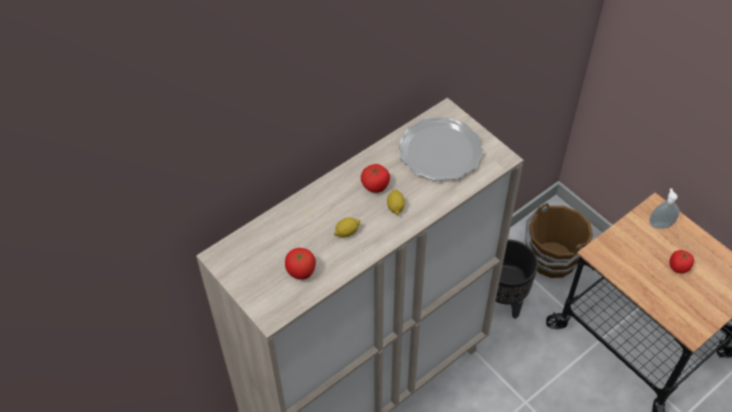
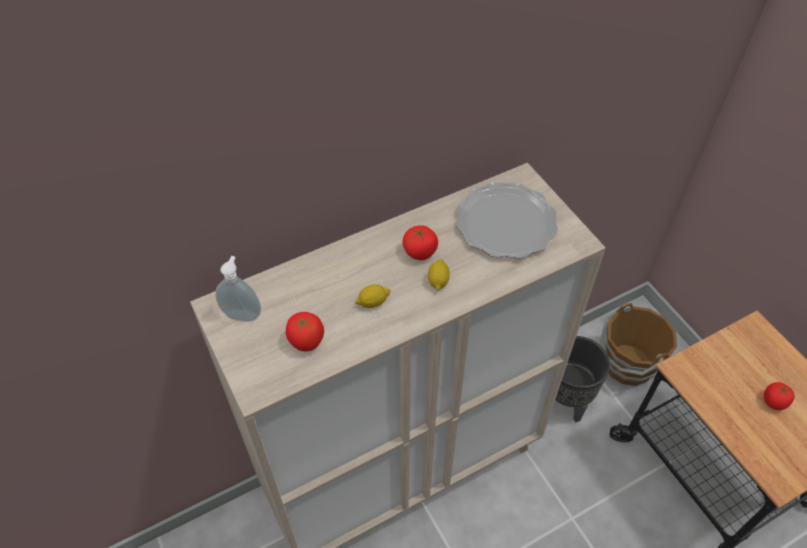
camera: 10 degrees right, 0 degrees up
soap dispenser [650,188,679,229] -> soap dispenser moved to [215,256,261,322]

